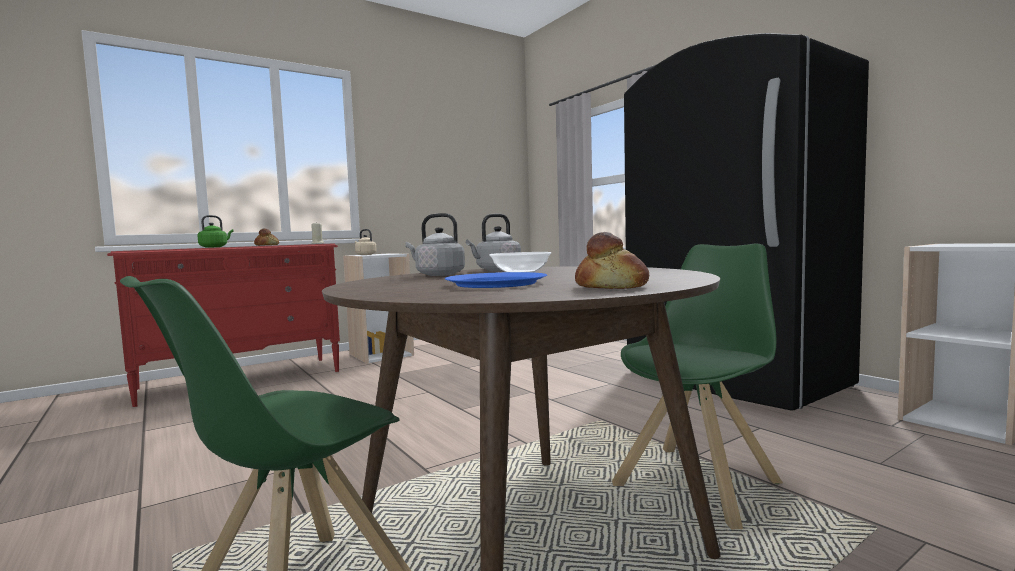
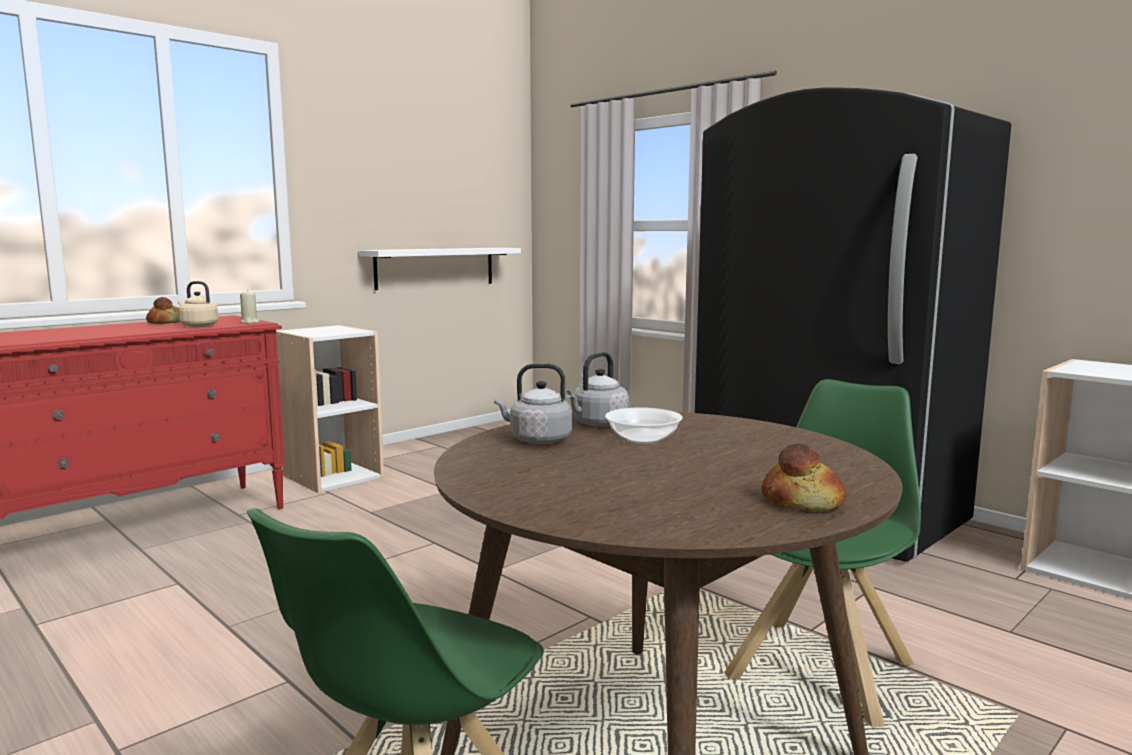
camera: 10 degrees left, 5 degrees up
green kettle [197,215,234,248] -> none
beige kettle [355,229,377,255] -> beige kettle moved to [178,281,218,327]
blue plate [445,272,547,288] -> none
none -> white shelf [359,248,521,290]

